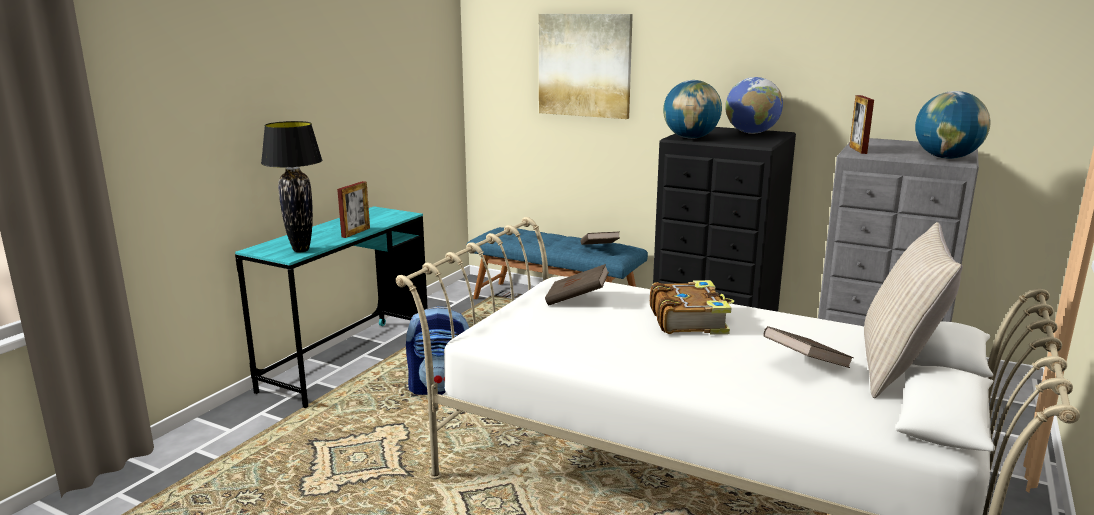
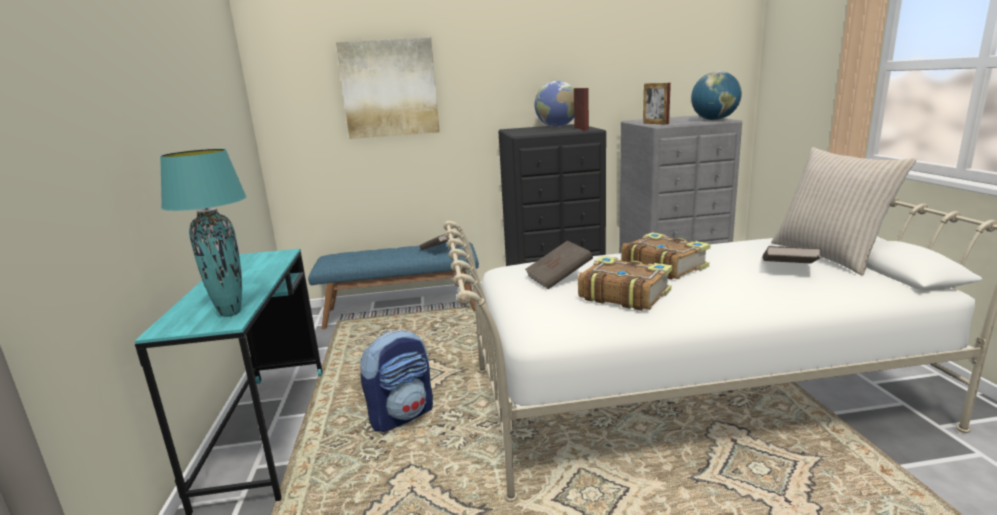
camera: 35 degrees left, 0 degrees up
black table lamp [261,121,323,252] -> turquoise table lamp [160,149,247,317]
picture frame [337,181,370,238] -> picture frame moved to [574,88,589,131]
globe [663,80,722,139] -> none
none -> book [578,256,672,311]

